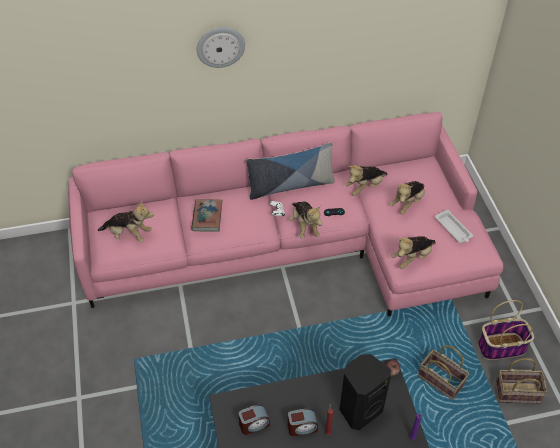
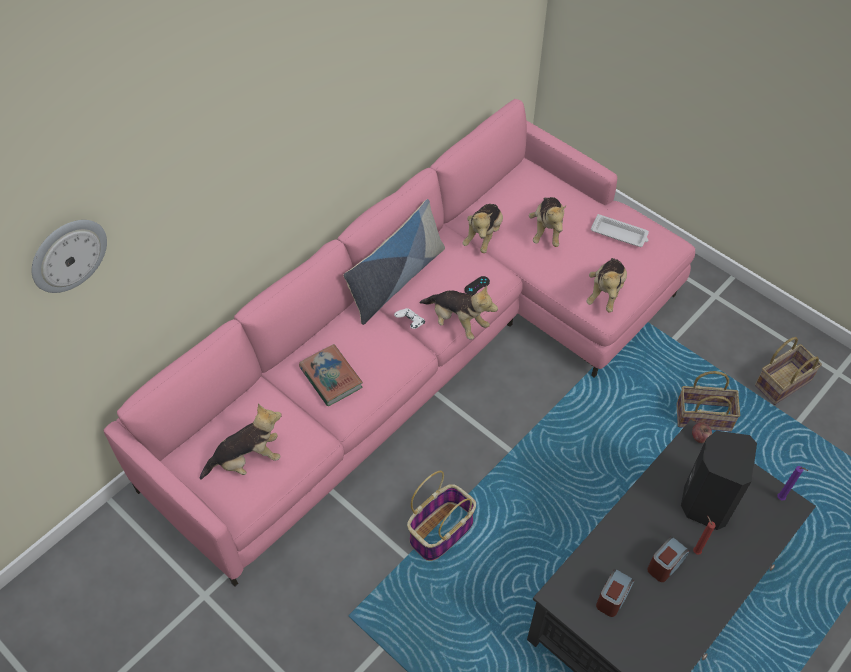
camera: 35 degrees left, 5 degrees up
wall clock [196,27,245,68] -> wall clock moved to [32,220,107,293]
basket [478,300,535,360] -> basket moved to [407,471,476,561]

